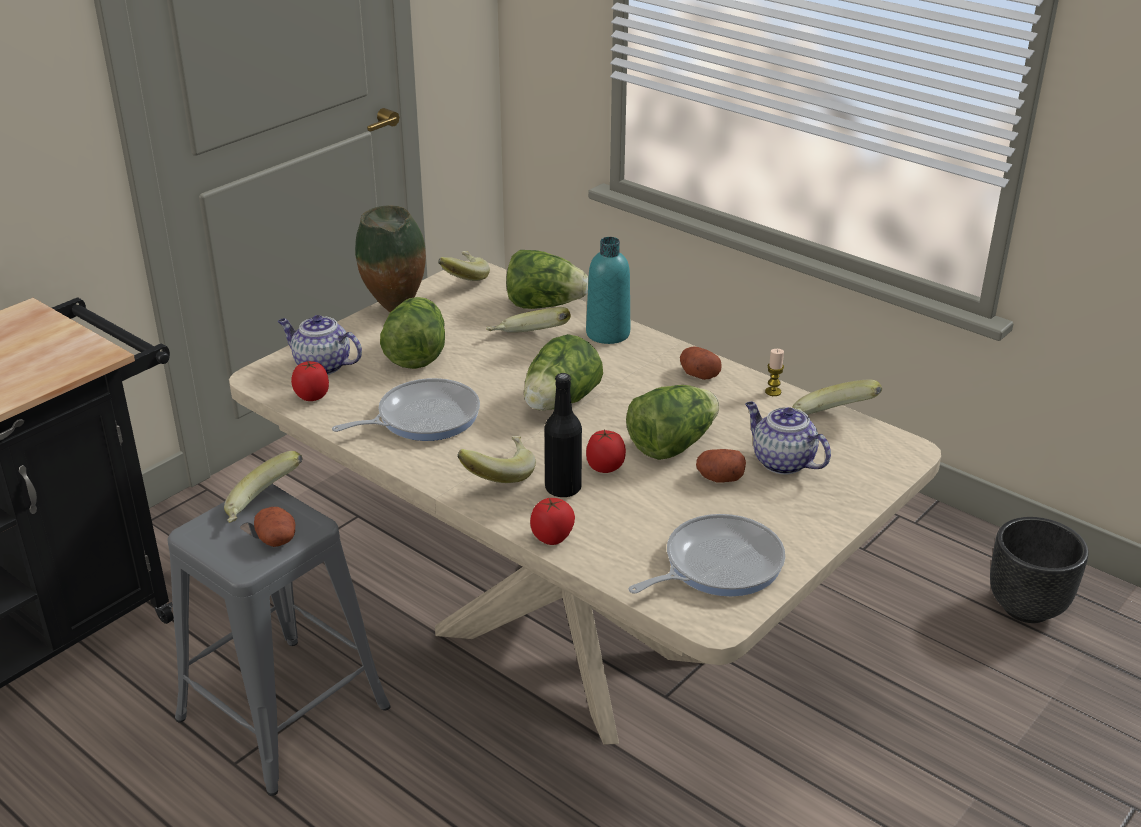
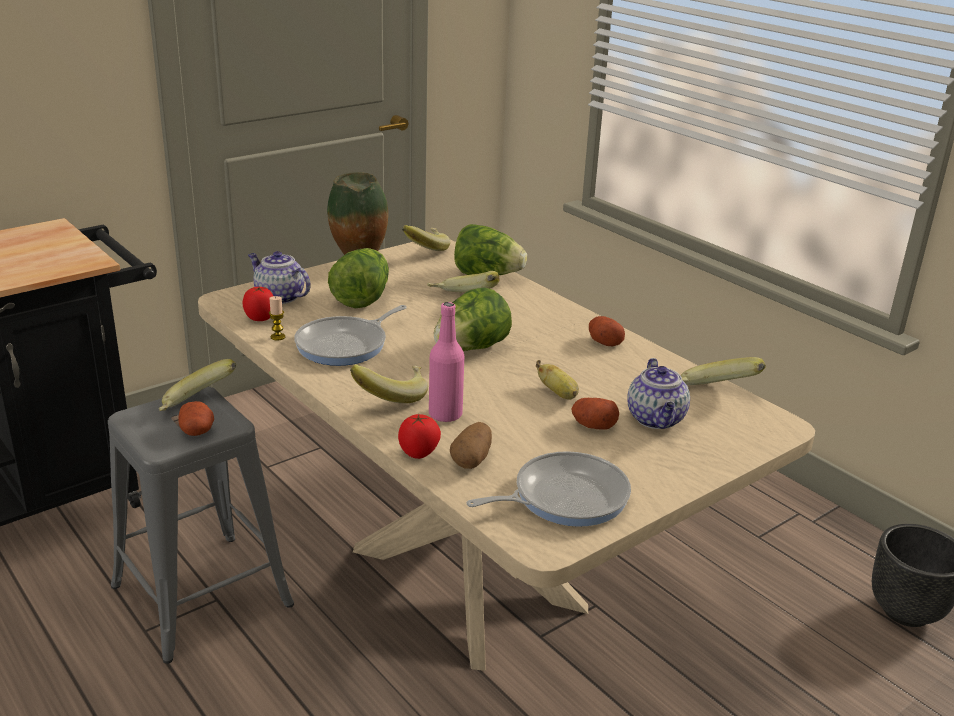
camera: 10 degrees right, 5 degrees down
frying pan [332,378,480,441] -> frying pan turned 150 degrees clockwise [294,305,407,366]
black bottle [545,373,582,497] -> pink bottle [429,302,464,422]
turquoise bottle [586,237,630,344] -> none
tomato [586,429,626,473] -> none
lettuce [626,385,719,460] -> banana [536,360,579,400]
teapot [745,402,831,475] -> teapot turned 150 degrees counterclockwise [627,358,690,429]
candle [765,349,784,396] -> candle moved to [269,296,285,341]
none -> potato [450,422,492,469]

